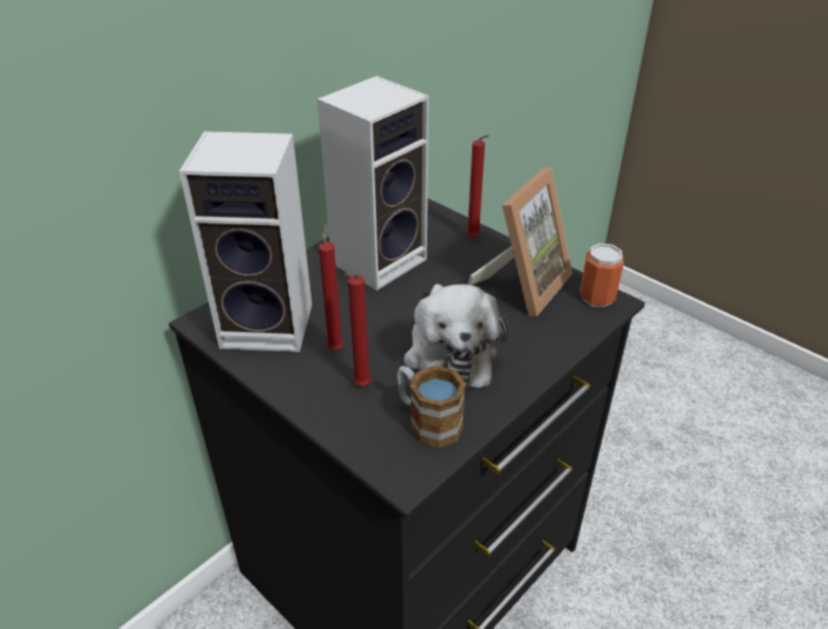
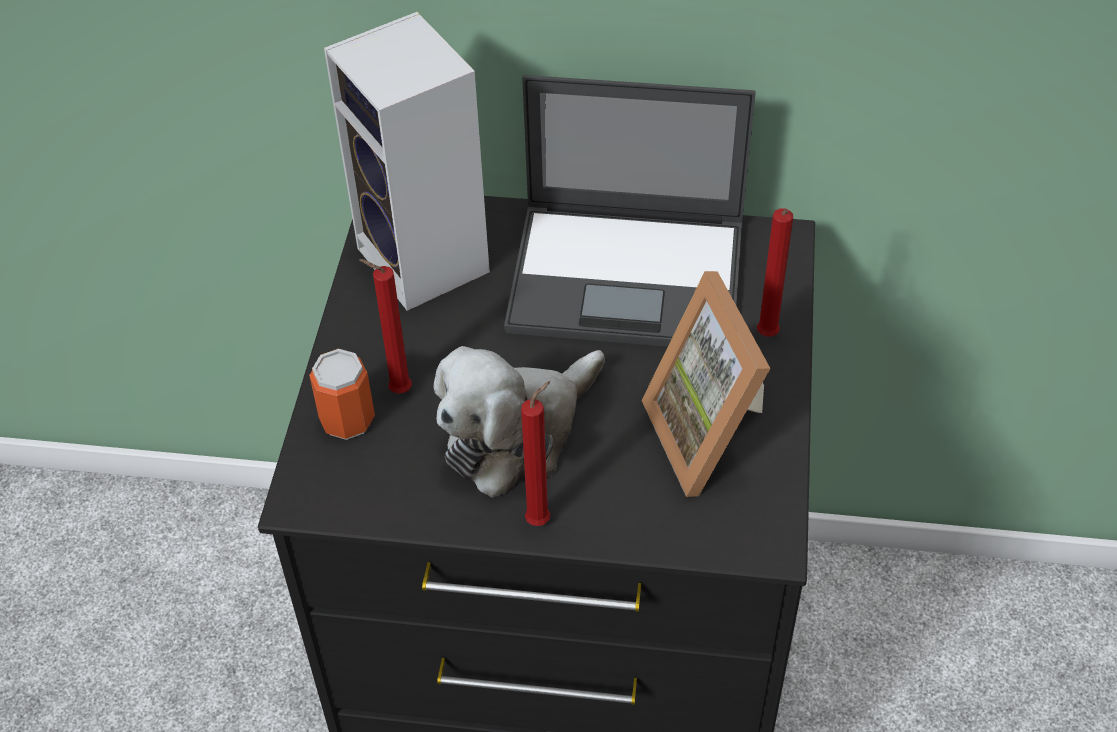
camera: 55 degrees right, 10 degrees up
speaker [317,76,429,291] -> laptop [504,75,756,347]
red candle [318,224,344,350] -> red candle moved to [521,381,550,526]
mug [397,365,466,448] -> none
picture frame [468,168,573,317] -> picture frame turned 75 degrees clockwise [642,271,771,497]
can [580,243,624,308] -> can moved to [309,349,375,440]

